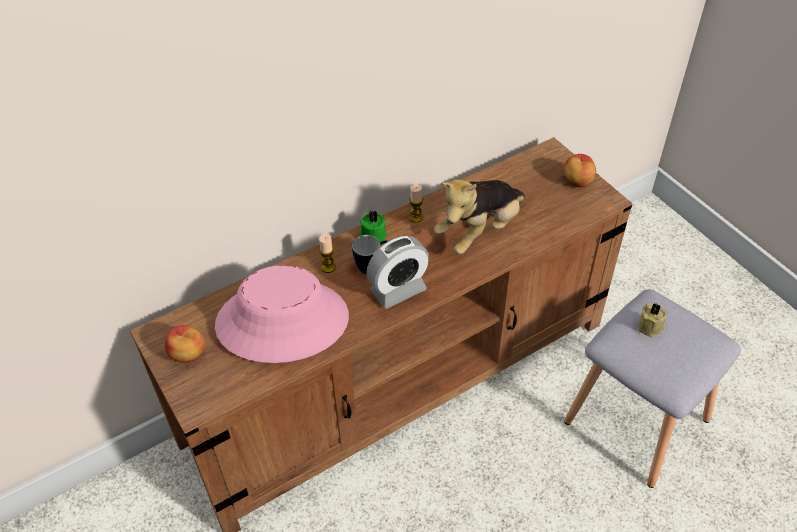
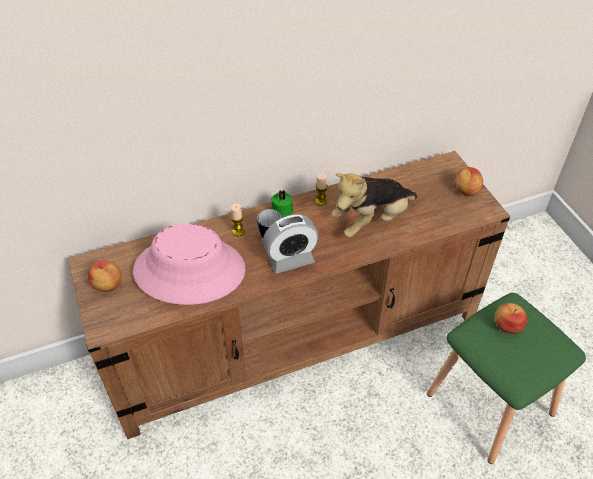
camera: 10 degrees right, 0 degrees up
grey stool [564,290,741,488] -> green stool [427,293,586,464]
beige candle [638,303,667,338] -> apple [495,303,527,334]

